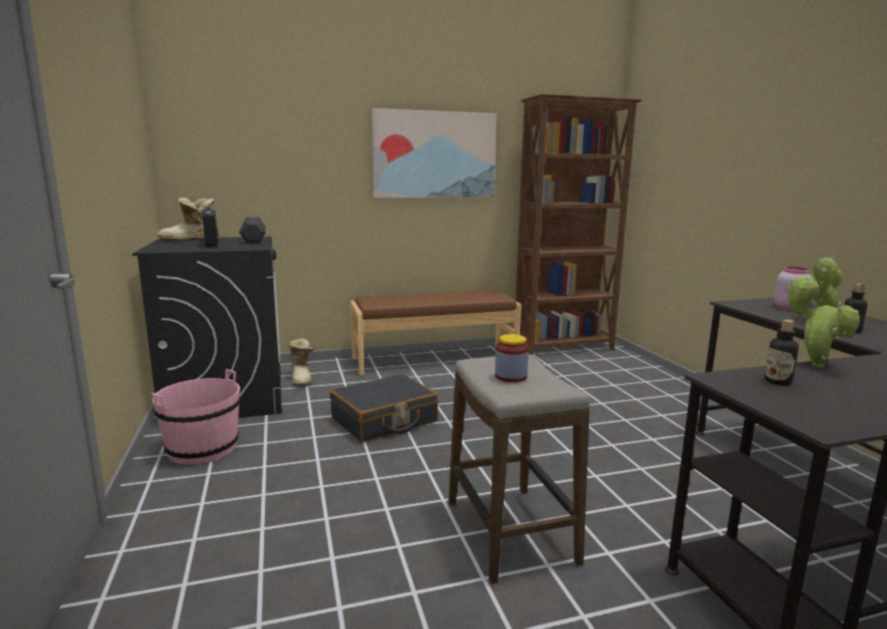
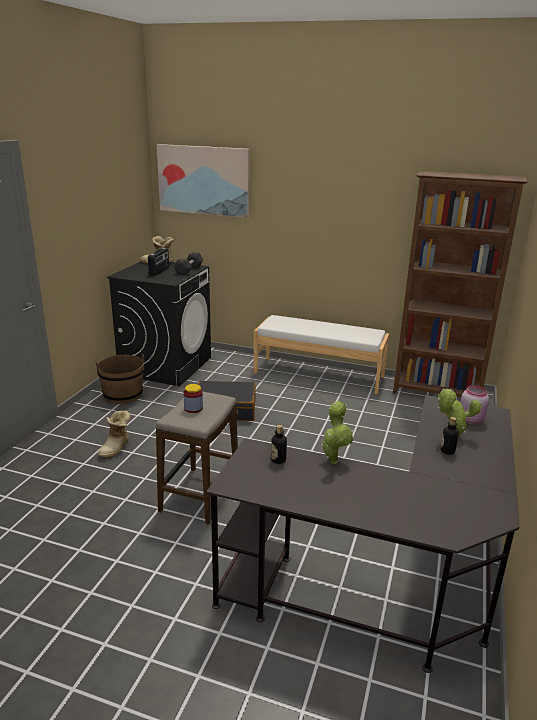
camera: 35 degrees right, 10 degrees up
pink bucket [152,369,241,464] -> brown bucket [95,353,144,404]
boot [289,339,314,388] -> boot moved to [98,411,131,459]
brown bench [350,290,521,376] -> white bench [253,315,389,394]
picture [372,108,497,198] -> picture moved to [157,144,250,218]

